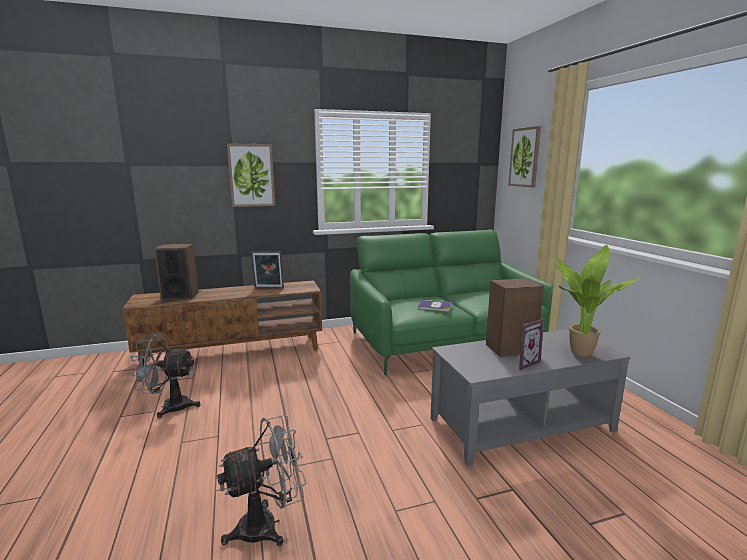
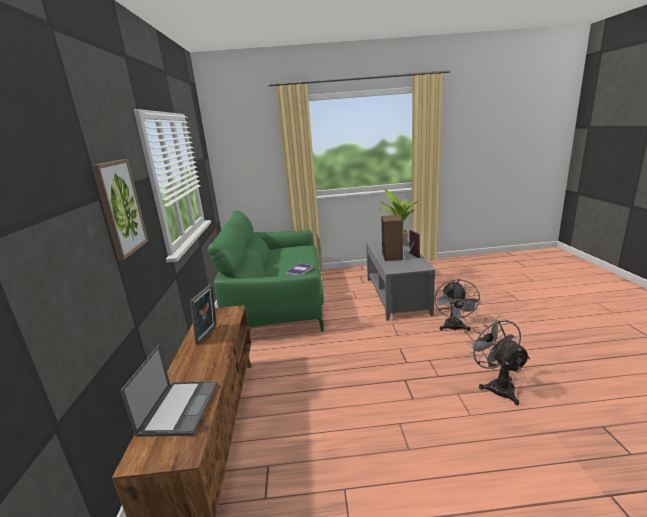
camera: 75 degrees left, 5 degrees up
grey fan [130,334,201,418] -> grey fan moved to [434,279,482,332]
speaker [154,244,199,300] -> laptop [120,345,218,437]
picture [508,126,541,187] -> none

